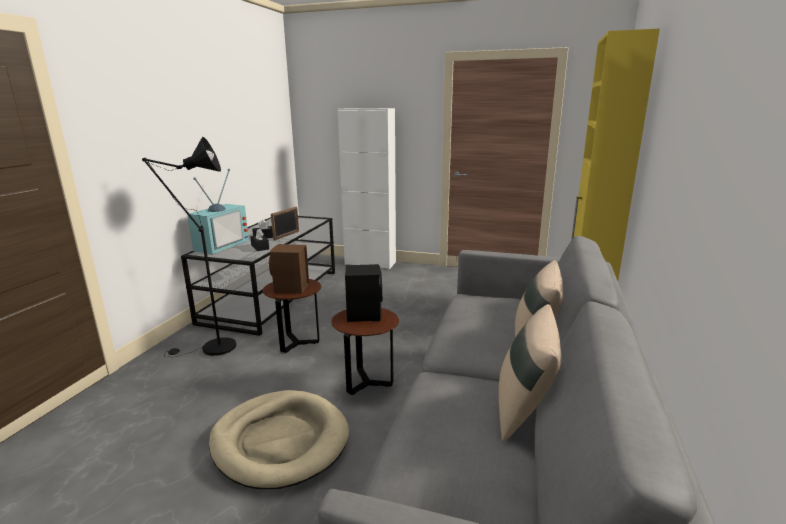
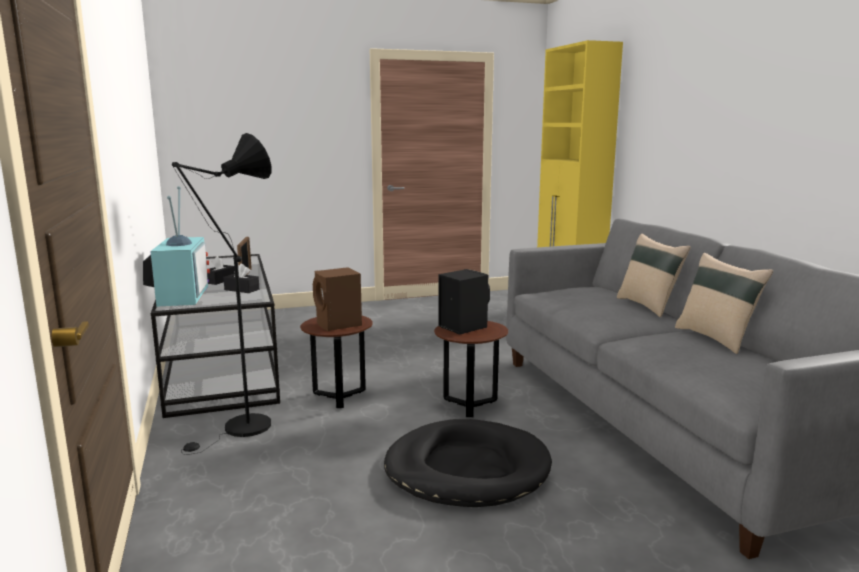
camera: 35 degrees left, 5 degrees down
beige dog bed [209,390,349,489] -> black dog bed [384,419,552,507]
white cabinet [338,108,396,269] -> none

